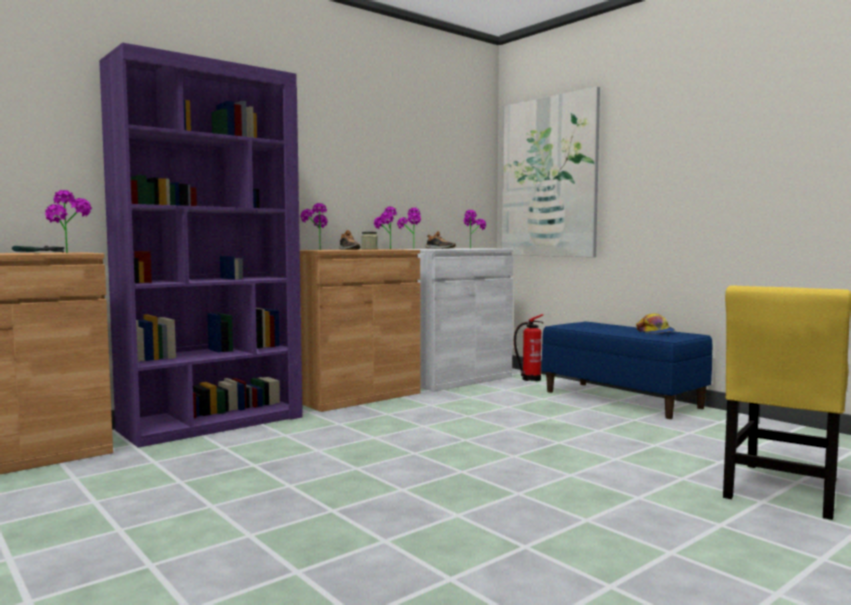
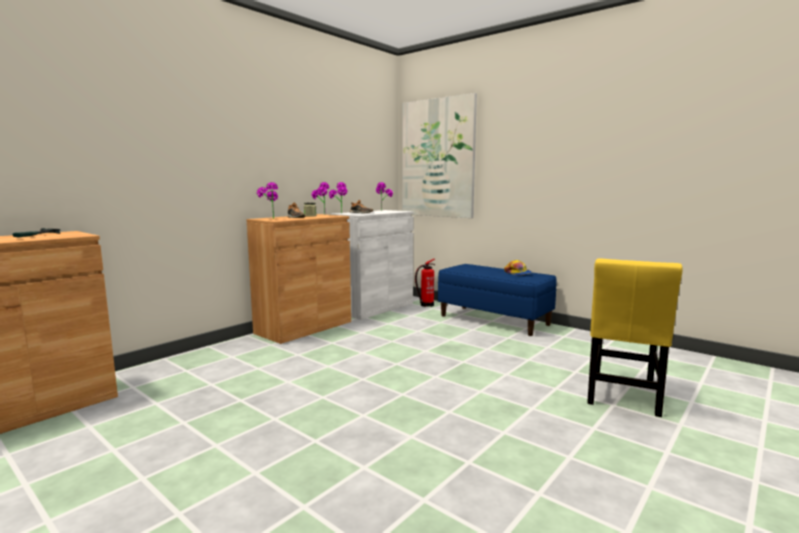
camera: 10 degrees left, 5 degrees up
potted plant [45,190,92,253] -> none
purple bookcase [99,43,303,448] -> none

